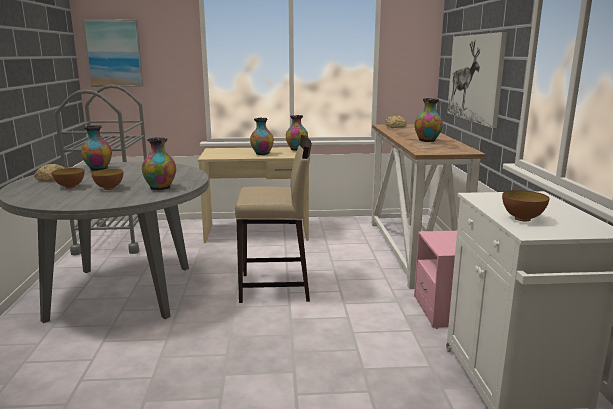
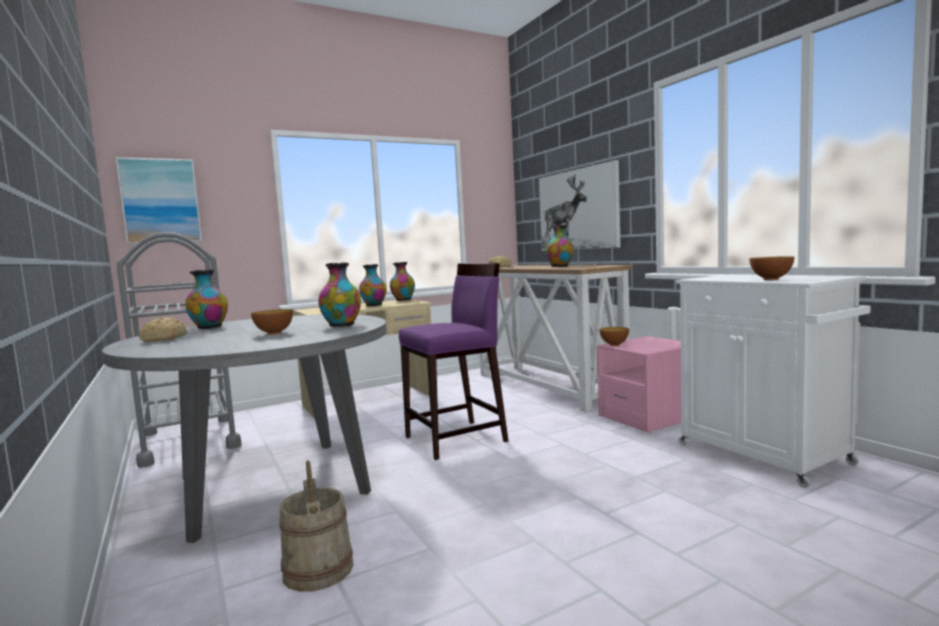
camera: 25 degrees left, 10 degrees down
bowl [52,168,85,189] -> bowl moved to [599,327,629,346]
beige stool [235,135,312,303] -> purple stool [399,263,509,460]
none -> beige bucket [279,460,354,592]

